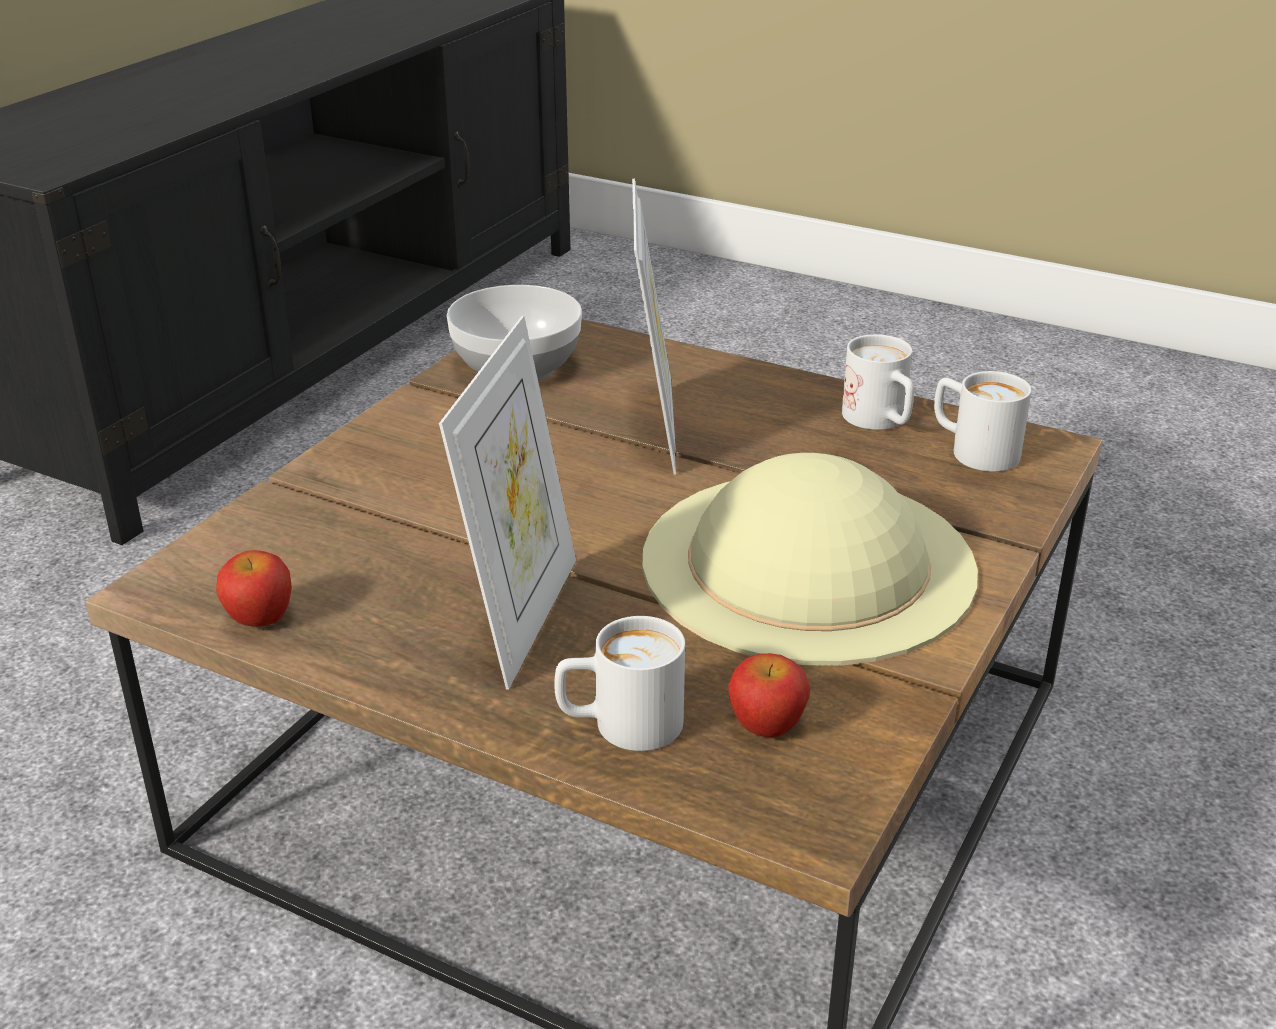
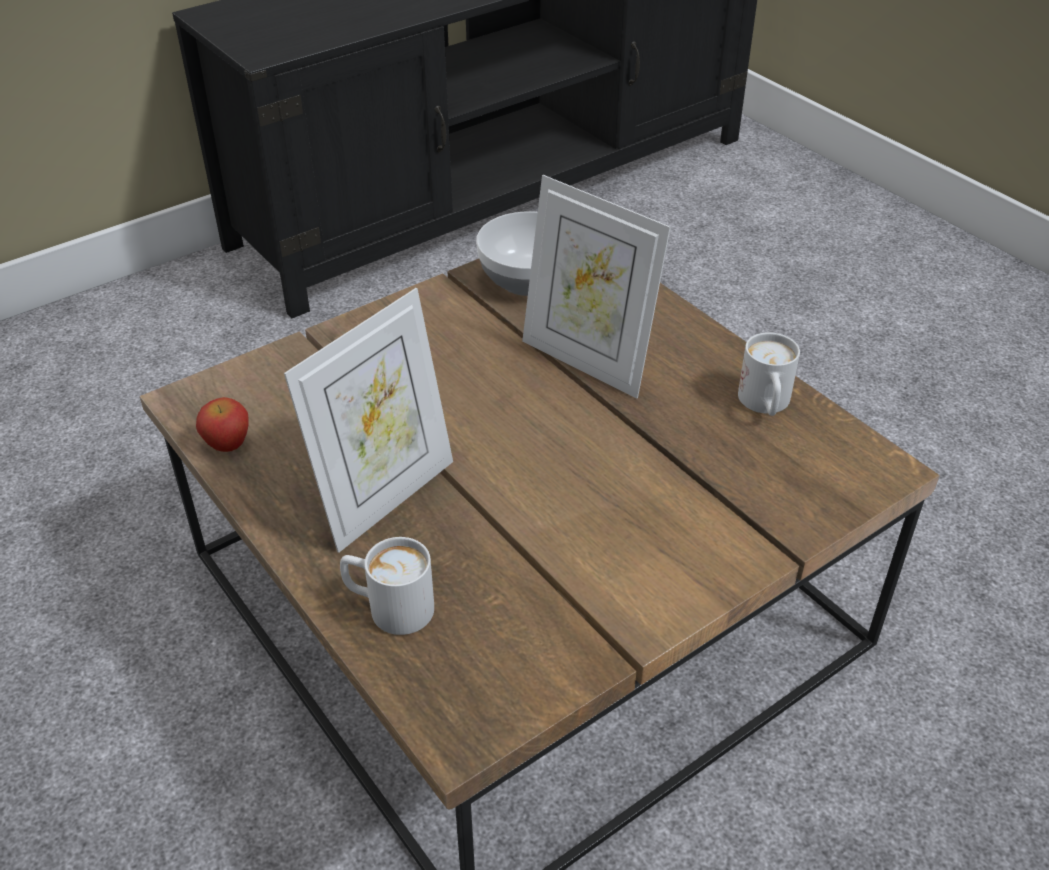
camera: 25 degrees right, 10 degrees up
picture frame [632,178,676,475] -> picture frame turned 105 degrees clockwise [522,175,671,399]
beige hat [643,453,978,666] -> none
apple [728,653,810,737] -> none
white mug [934,371,1032,472] -> none

